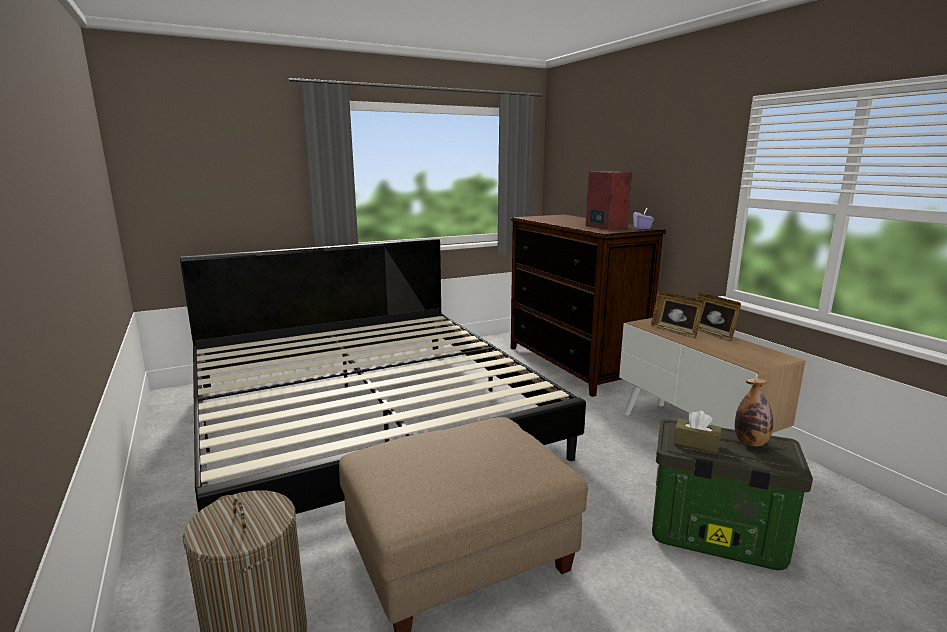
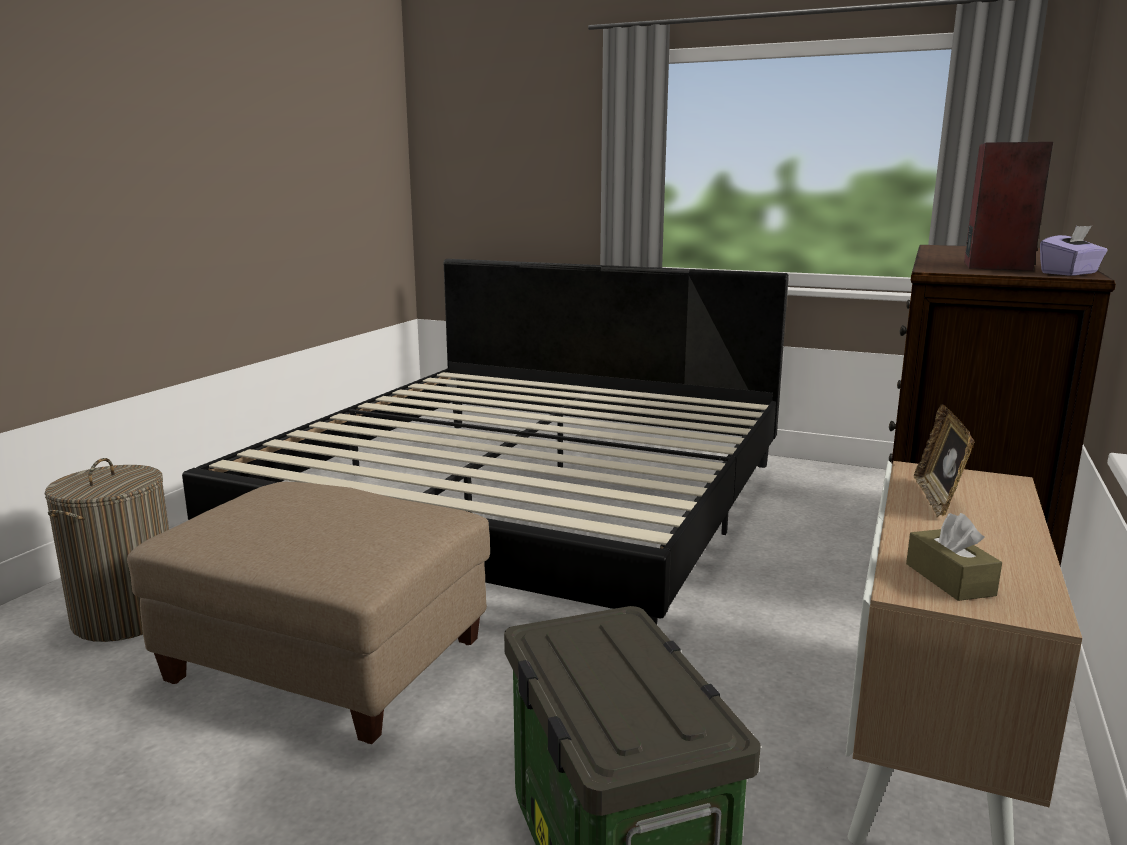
camera: 50 degrees right, 0 degrees up
brown tissue box [674,411,722,453] -> brown tissue box moved to [906,513,1002,601]
picture frame [696,293,741,341] -> none
bottle [735,378,773,446] -> none

